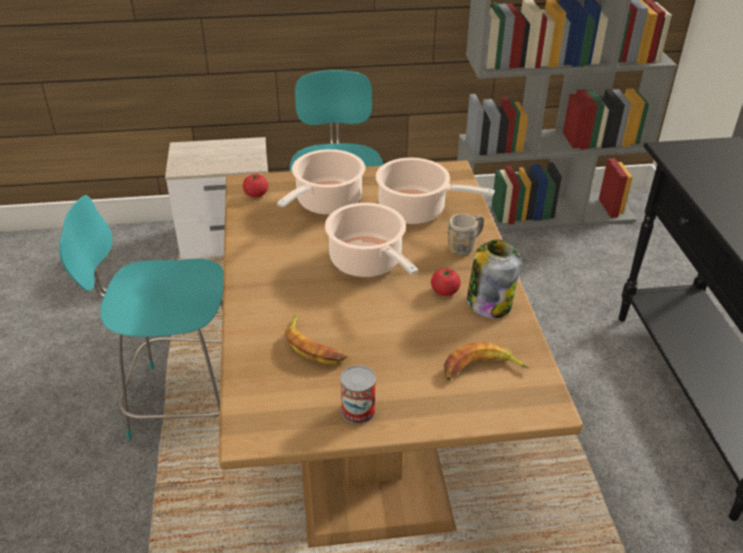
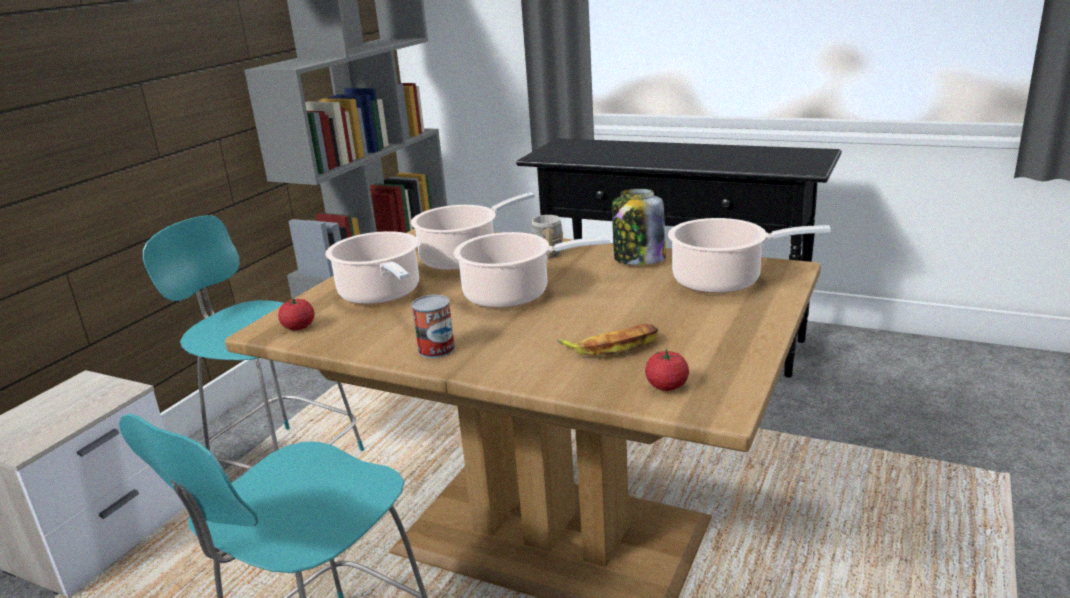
camera: 55 degrees left, 15 degrees down
can [341,365,376,424] -> can moved to [411,295,455,358]
tomato [431,267,461,296] -> tomato moved to [645,348,689,391]
banana [443,342,530,380] -> cooking pot [668,218,831,294]

